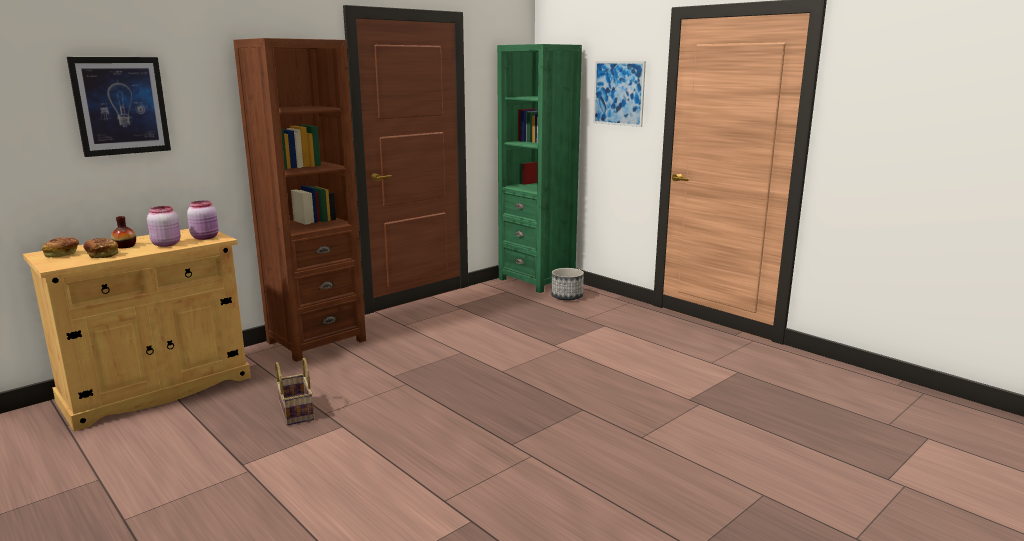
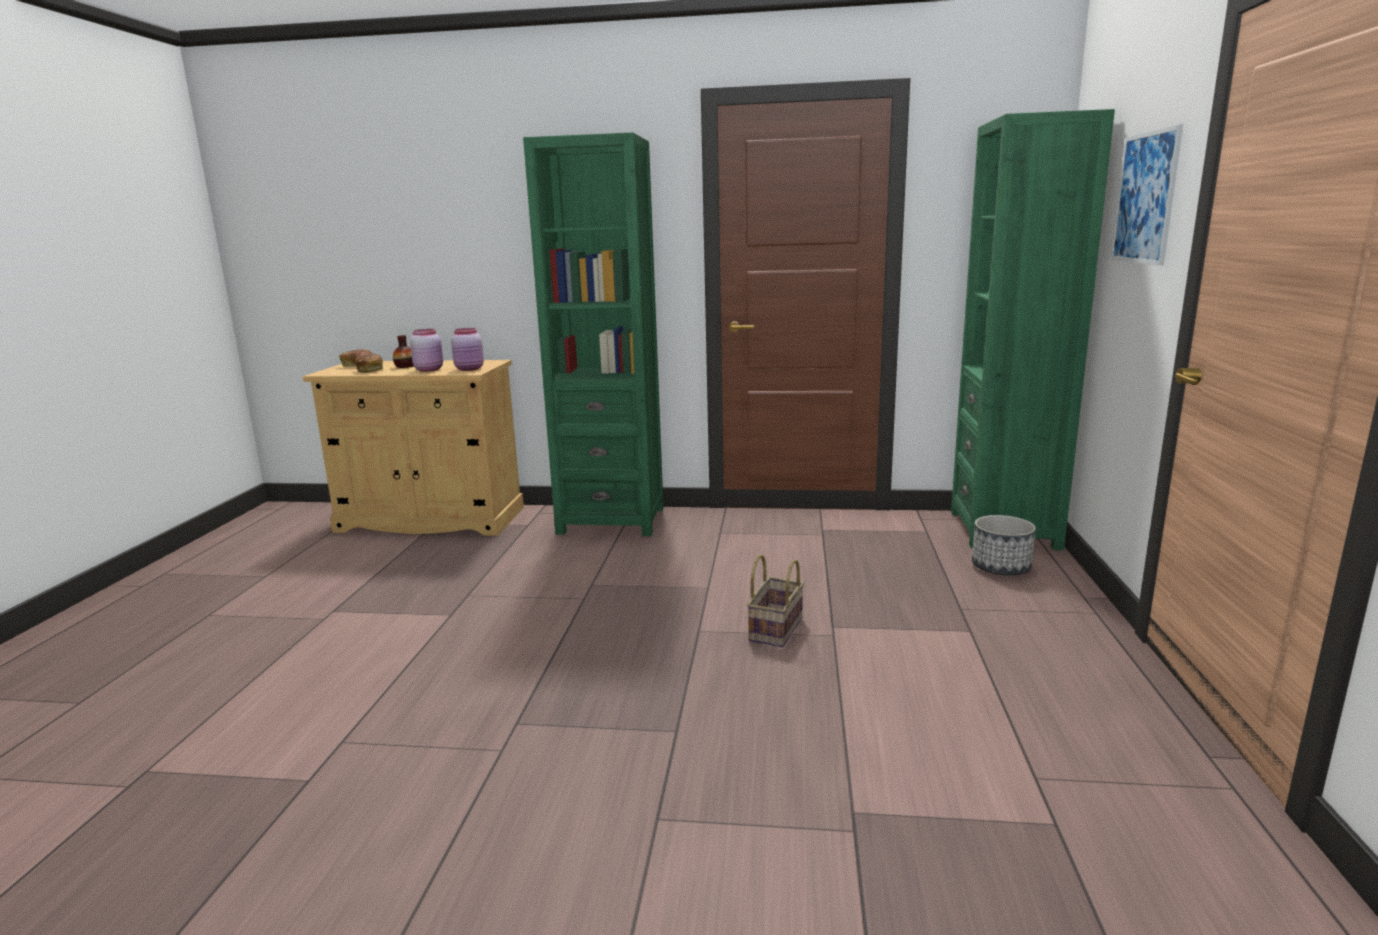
camera: 50 degrees right, 0 degrees up
picture [67,57,171,157] -> none
brown bookcase [233,38,366,362] -> green bookcase [523,132,663,536]
basket [275,357,314,426] -> basket moved to [747,554,804,647]

